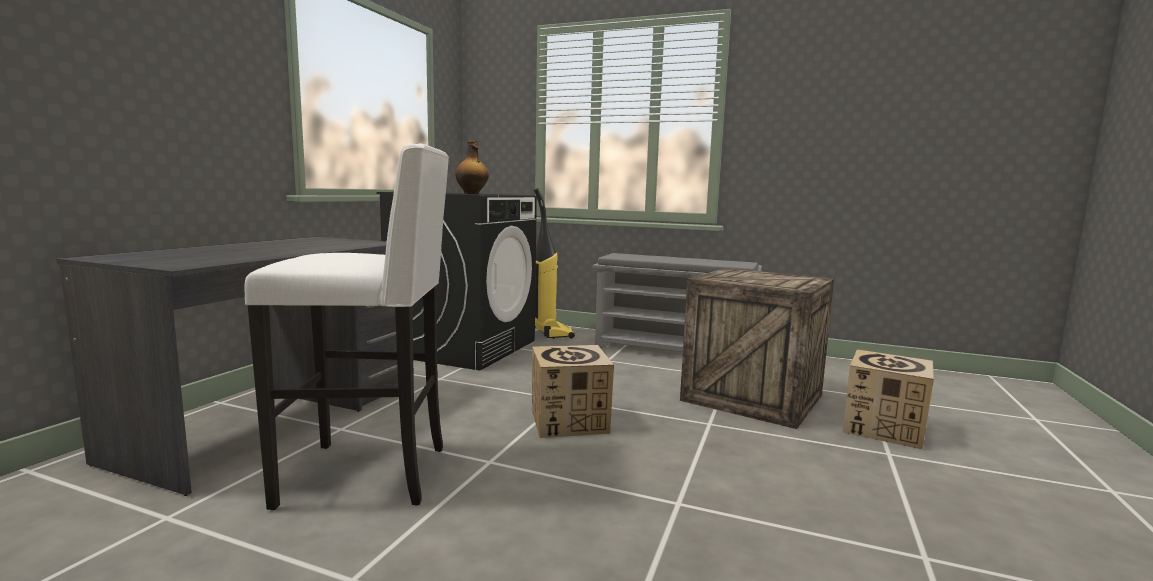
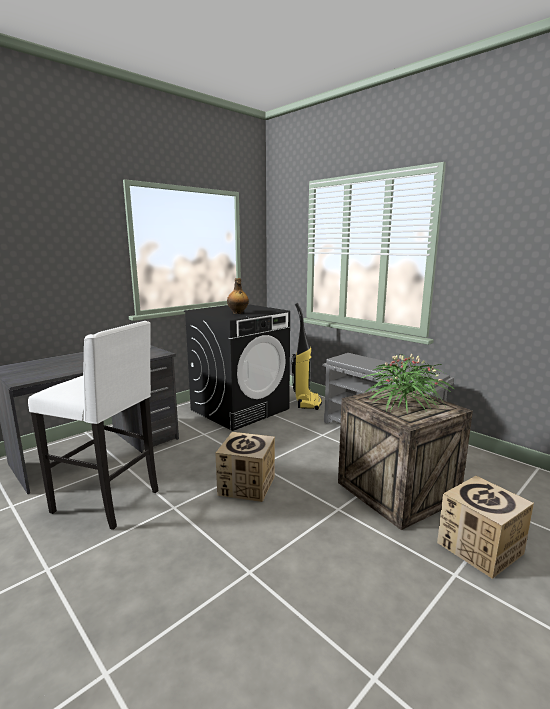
camera: 25 degrees right, 5 degrees up
none -> potted plant [362,354,456,413]

